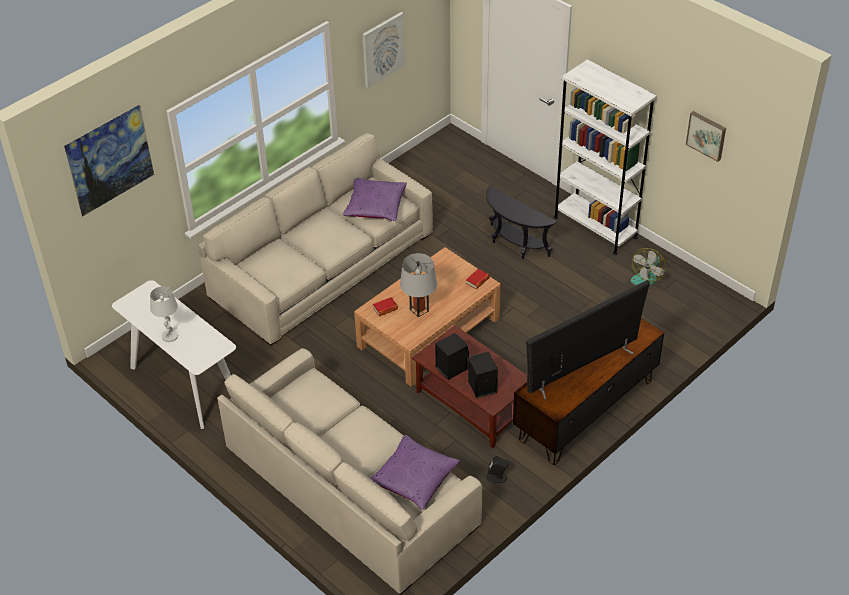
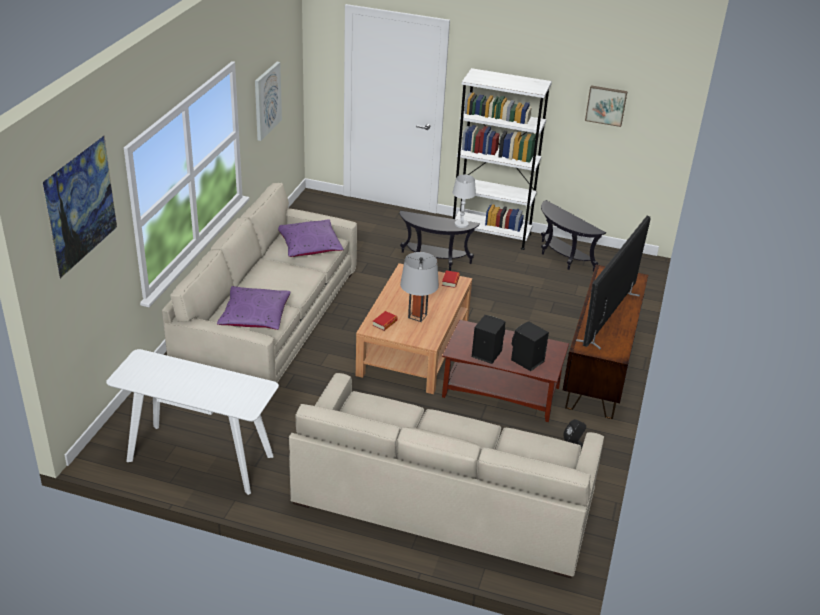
camera: 30 degrees left, 10 degrees down
white table lamp [150,286,178,342] -> white table lamp moved to [453,175,476,228]
purple pillow [370,435,460,510] -> purple pillow moved to [217,286,291,330]
fan [631,248,666,285] -> black side table [541,200,606,271]

